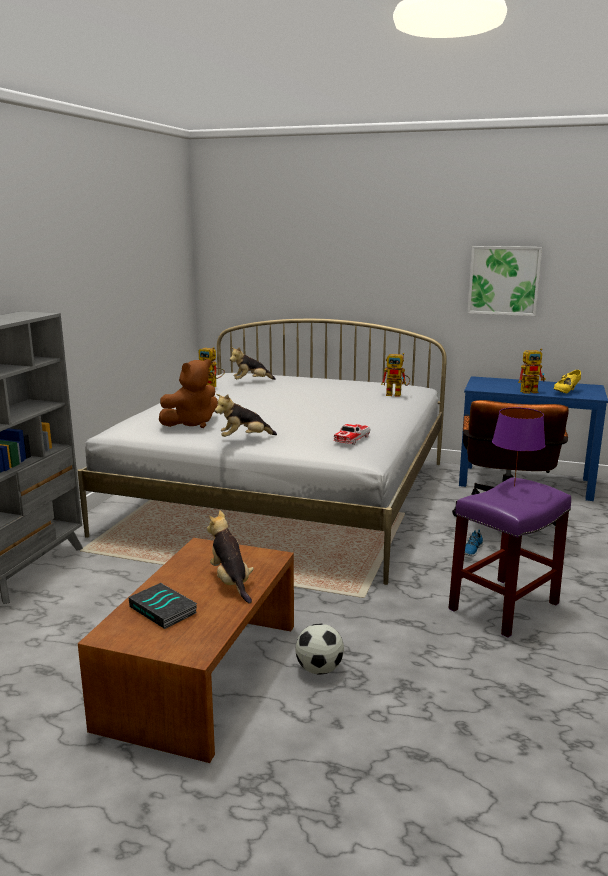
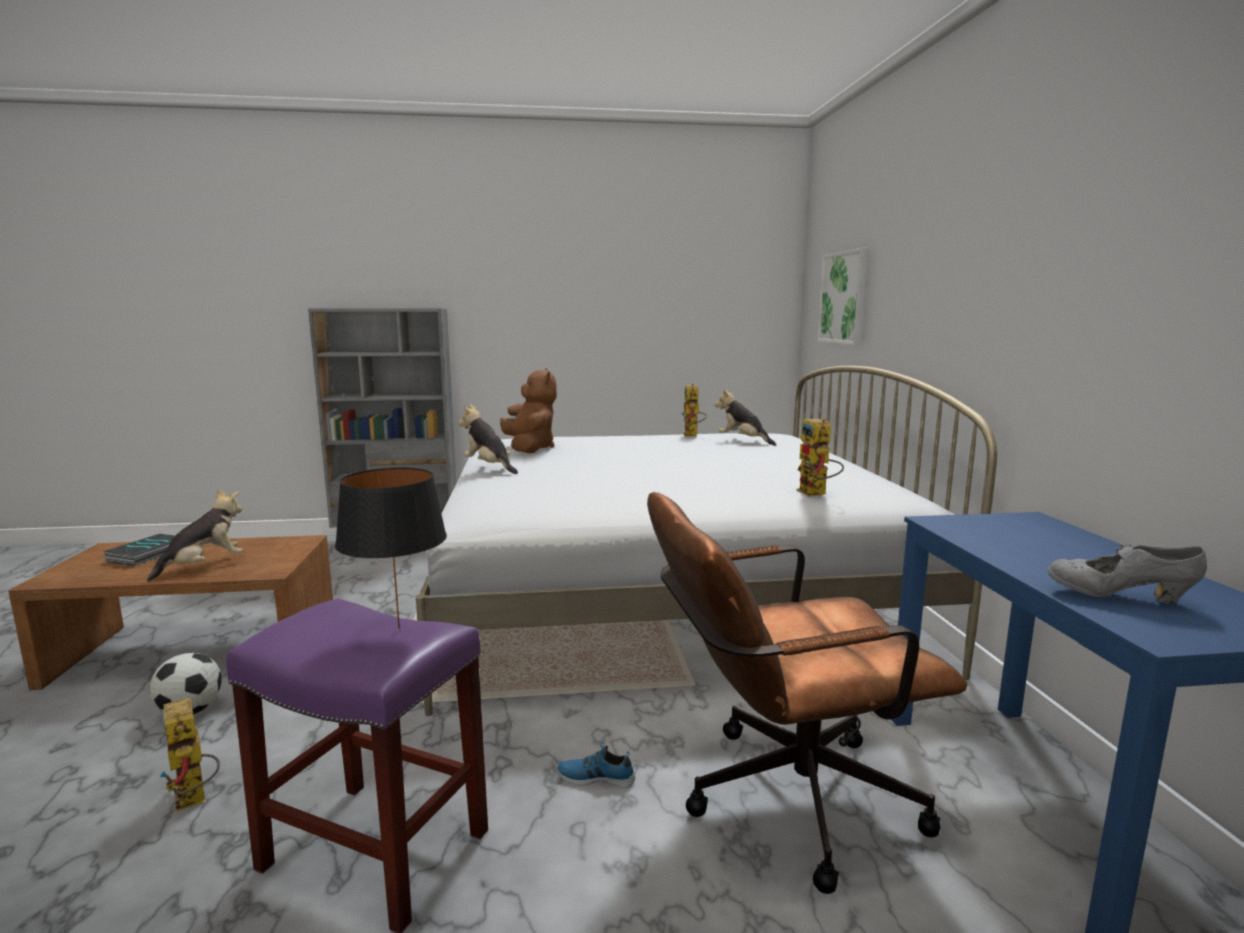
camera: 65 degrees right, 5 degrees down
brown plush toy [159,359,218,428] -> brown plush toy turned 135 degrees counterclockwise [500,368,557,453]
toy car [333,424,371,445] -> none
picture [468,246,542,316] -> picture moved to [817,248,868,345]
purple table lamp [492,408,545,487] -> black table lamp [335,468,447,629]
toy robot [518,349,546,394] -> toy robot moved to [159,697,220,812]
yellow shoe [554,370,581,393] -> grey shoe [1047,545,1207,604]

